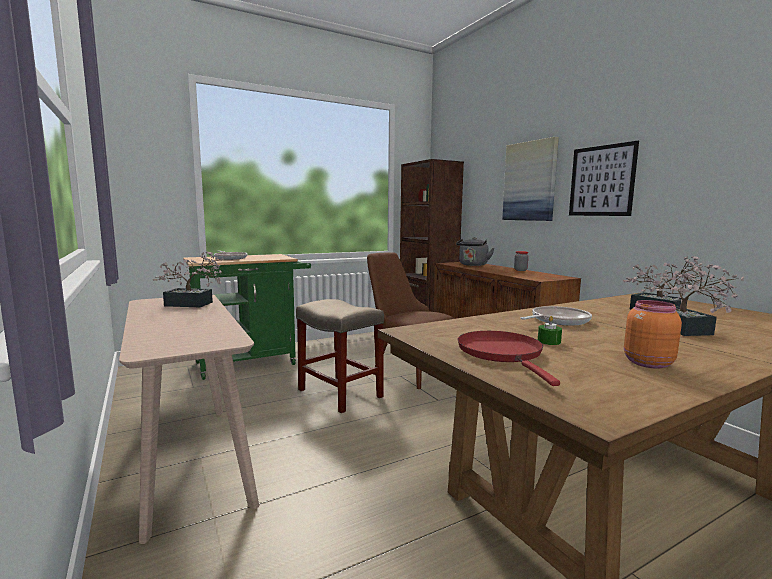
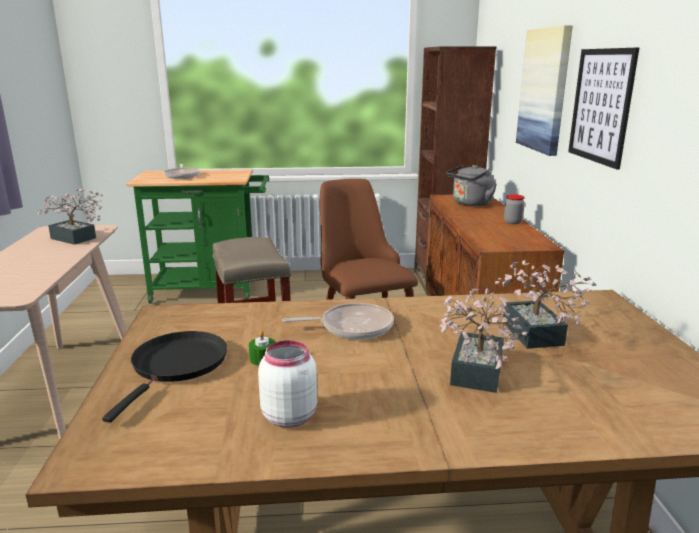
camera: 25 degrees right, 10 degrees up
red frying pan [457,331,560,386] -> black frying pan [102,331,227,423]
orange jar [624,300,682,369] -> white jar [258,340,317,428]

